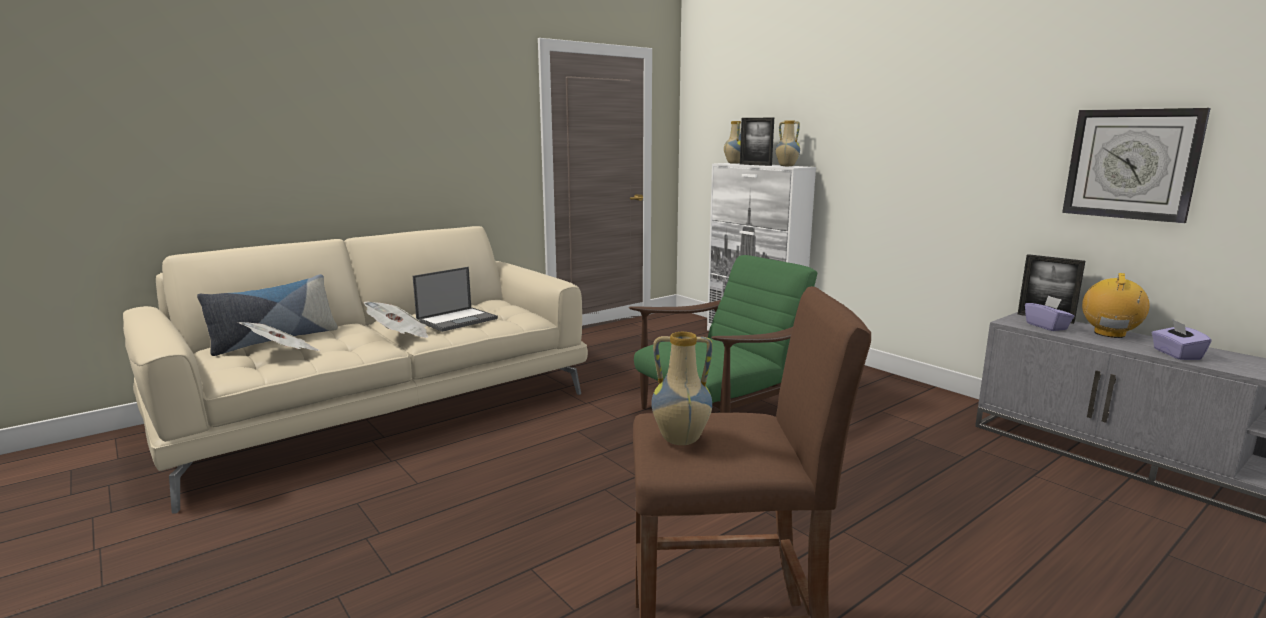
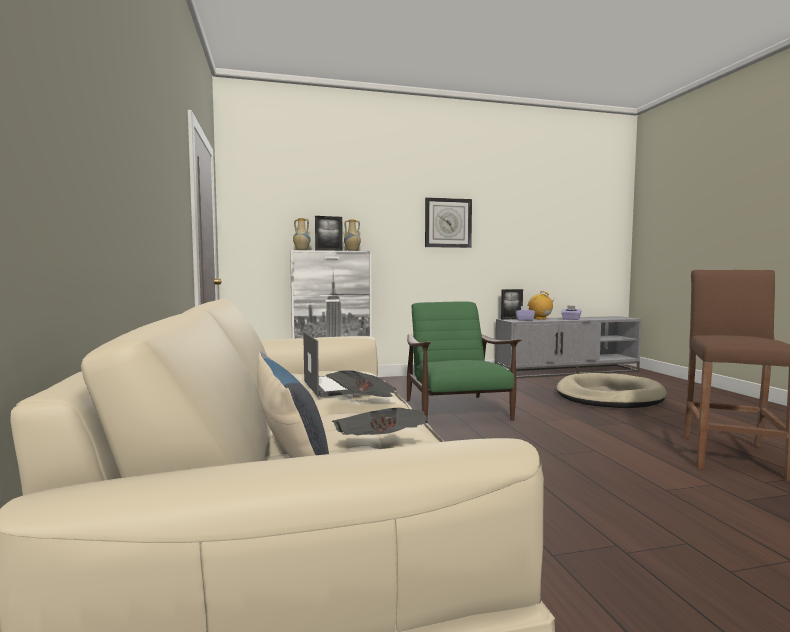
camera: 65 degrees left, 10 degrees down
vase [652,332,713,445] -> none
wall clock [1062,108,1211,223] -> wall clock moved to [425,197,472,248]
none -> beige dog bed [556,373,667,408]

